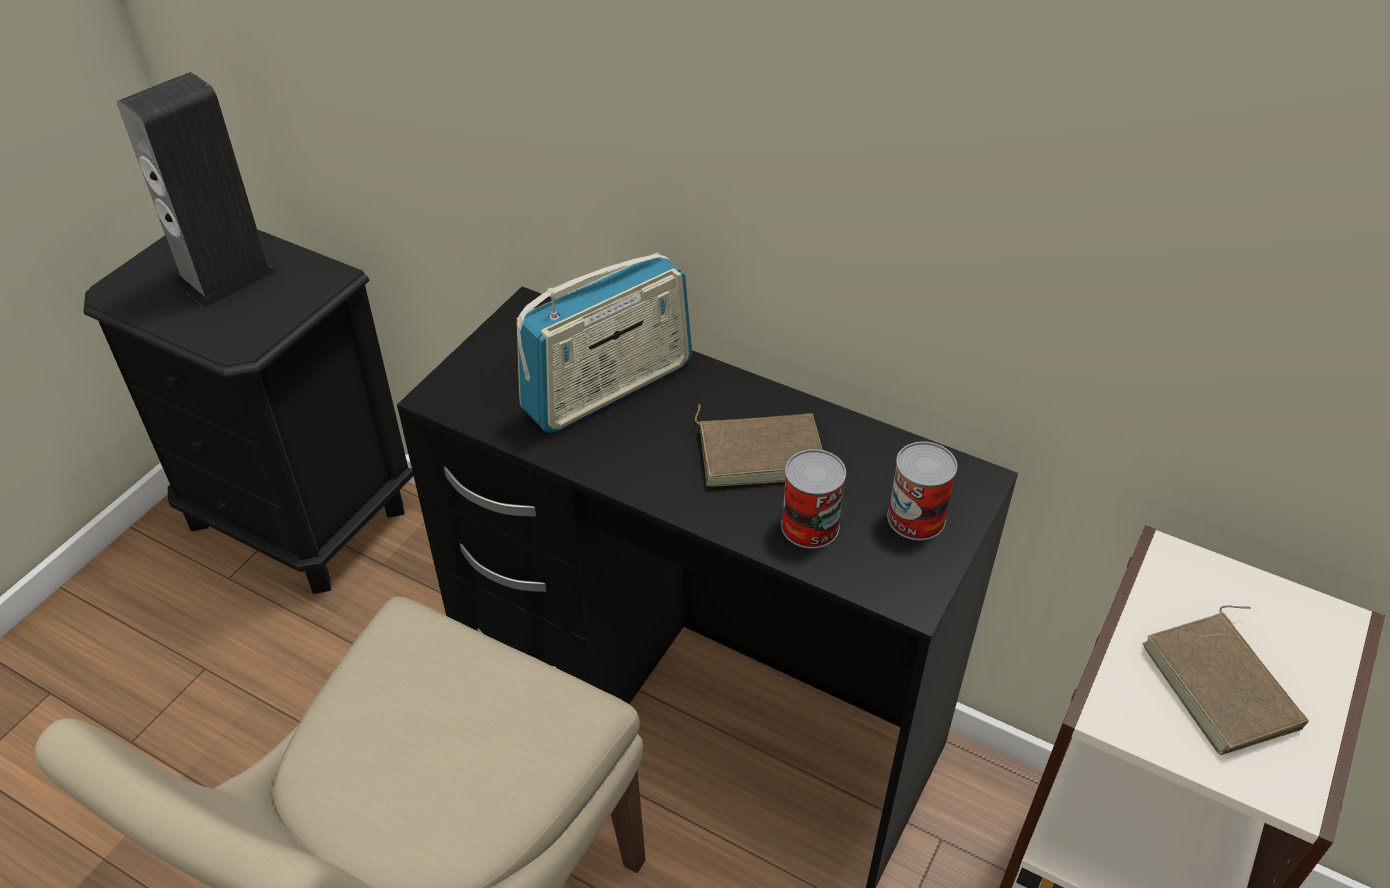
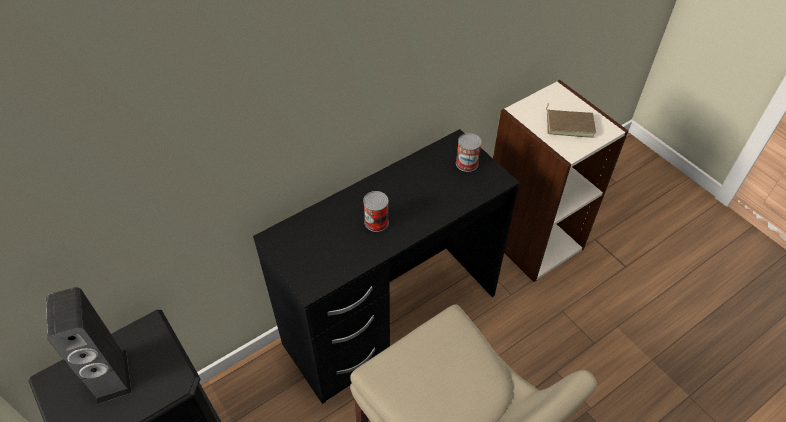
camera: 65 degrees left, 5 degrees up
radio [517,252,692,433] -> none
brown book [695,404,823,486] -> none
can [781,449,846,549] -> can moved to [363,191,389,232]

